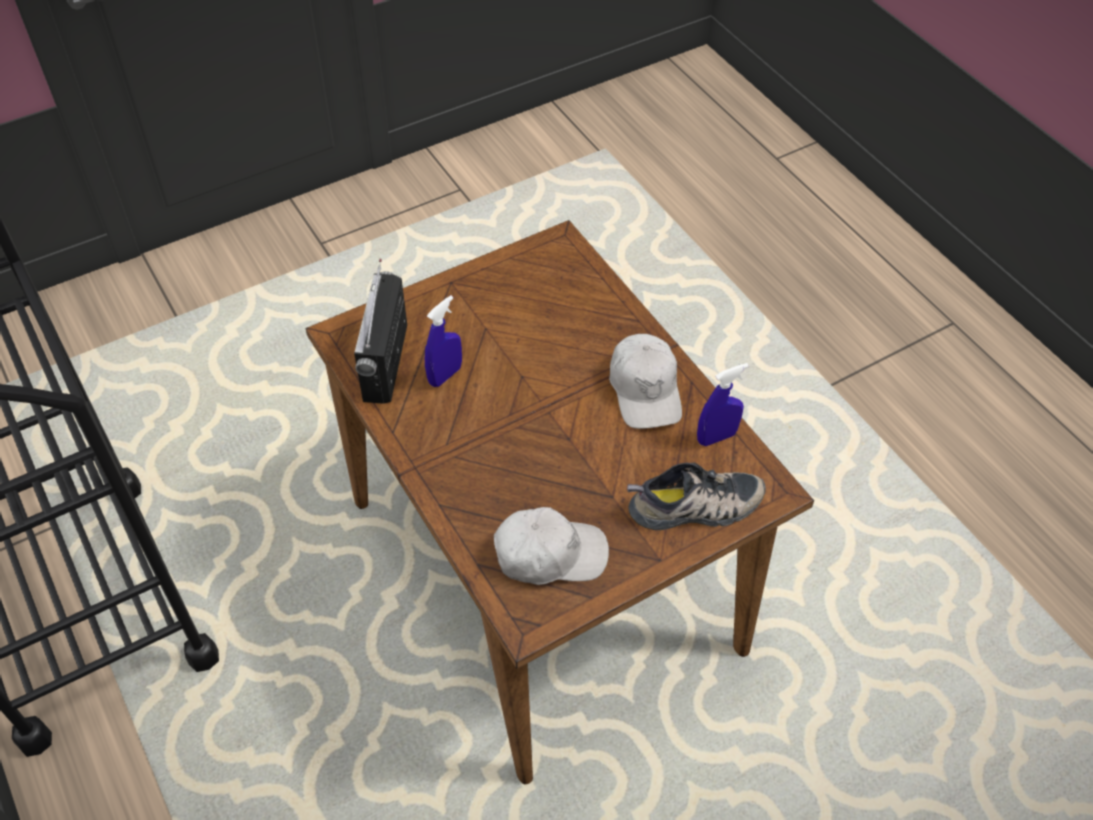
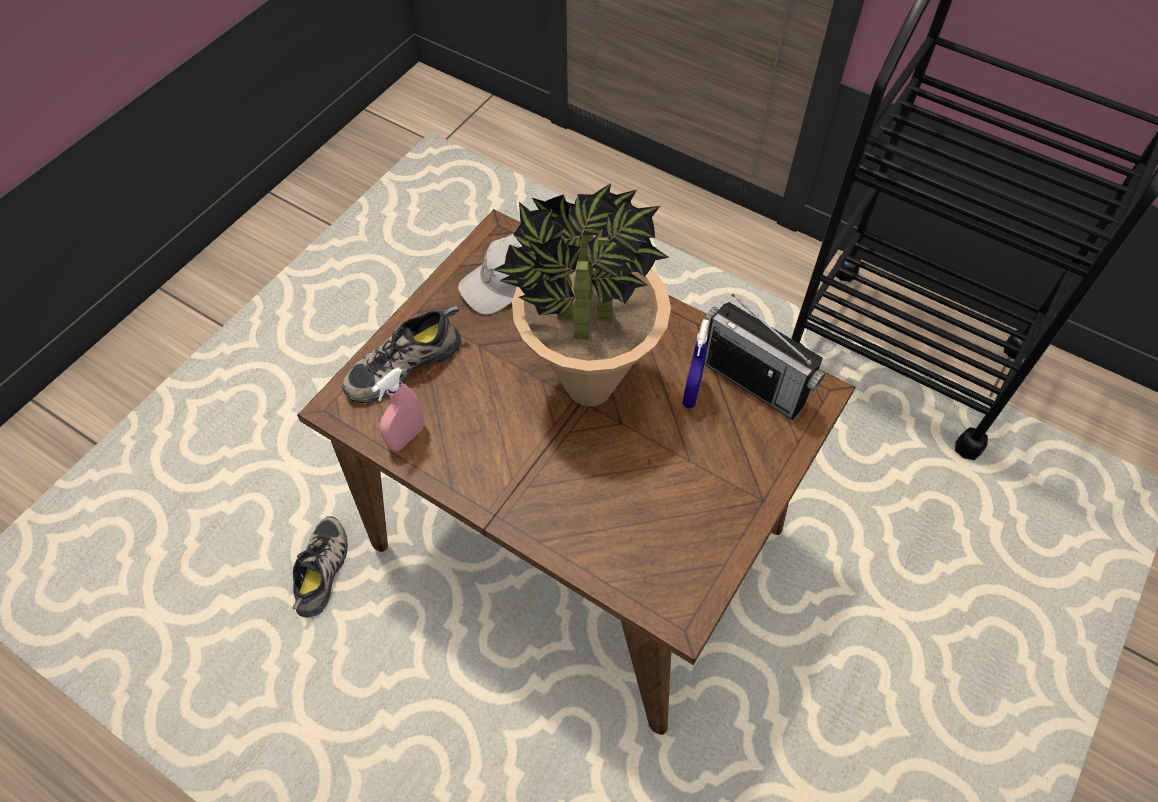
camera: 155 degrees right, 5 degrees up
radio [354,259,407,404] -> radio turned 150 degrees clockwise [704,294,825,420]
white cap [609,334,682,429] -> none
blue spray bottle [697,363,749,446] -> pink spray bottle [372,368,424,452]
none -> shoe [293,516,348,618]
none -> potted plant [493,183,671,406]

